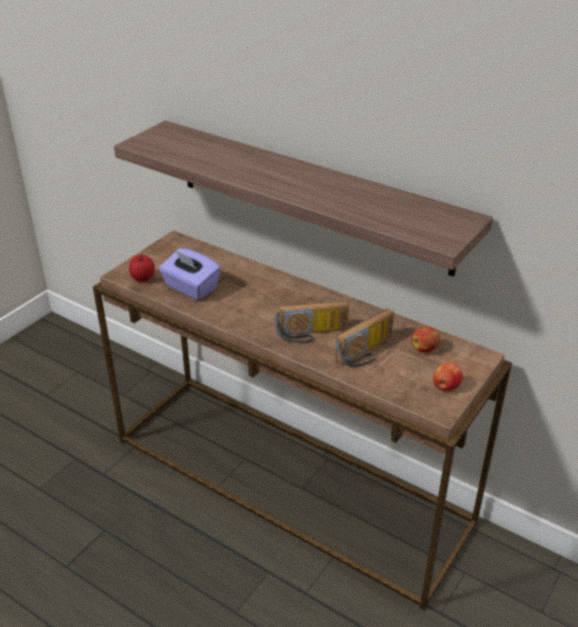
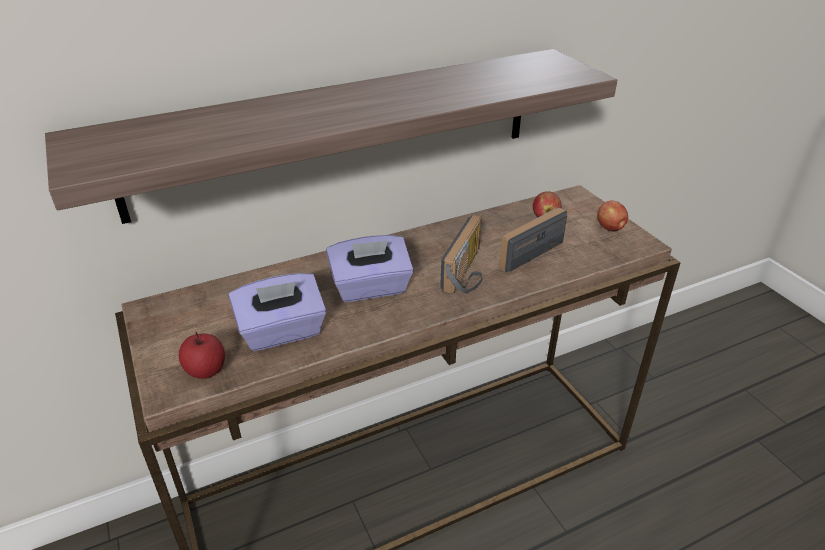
camera: 60 degrees left, 0 degrees up
radio [336,308,394,367] -> radio turned 120 degrees counterclockwise [499,208,567,272]
none -> purple tissue box [326,235,414,302]

